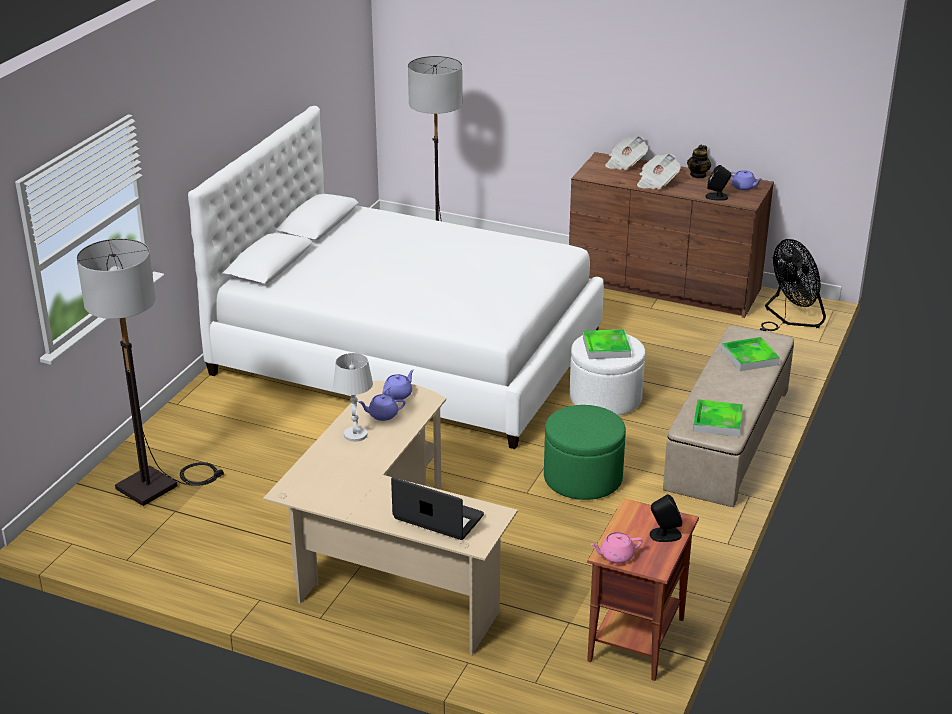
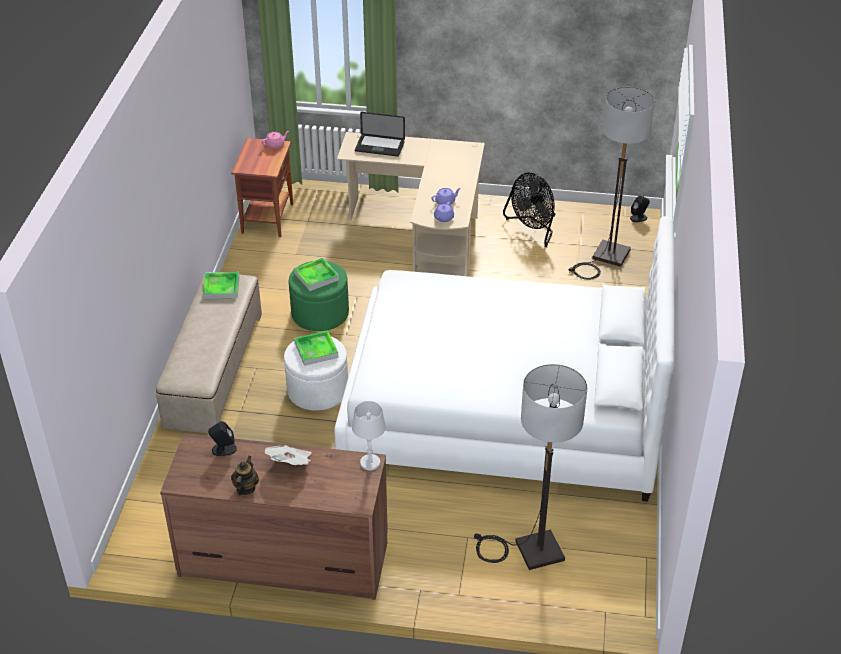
camera: 165 degrees right, 10 degrees up
white table lamp [333,353,373,442] -> white table lamp moved to [352,401,386,471]
newspaper [605,136,648,170] -> none
black speaker [650,494,682,542] -> black speaker moved to [630,196,650,222]
tray [722,337,780,371] -> tray moved to [294,258,339,291]
purple teapot [731,170,762,191] -> none
black fan [760,239,826,331] -> black fan moved to [503,173,556,247]

